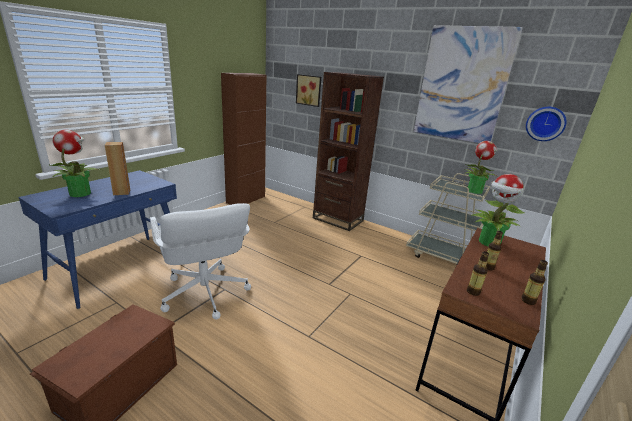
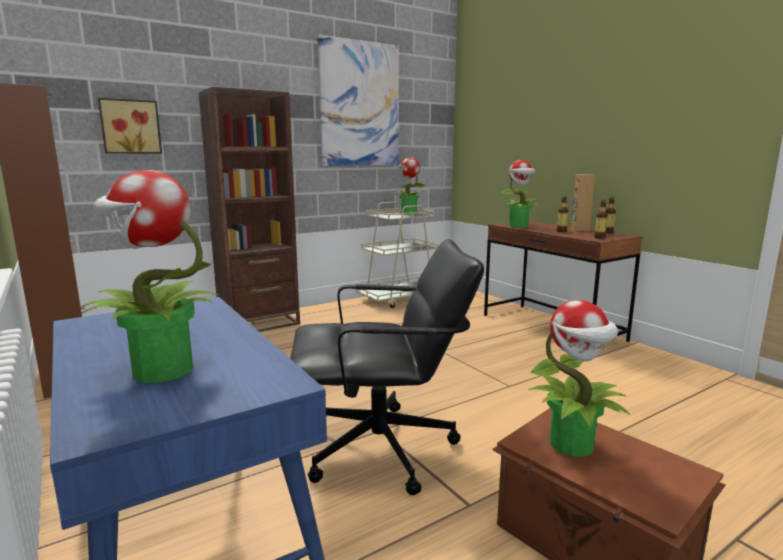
camera: 65 degrees left, 10 degrees down
brown speaker [105,142,130,195] -> brown speaker moved to [571,174,595,231]
white office chair [150,203,251,319] -> black office chair [290,239,484,495]
wall clock [526,107,567,141] -> none
none -> potted plant [528,300,631,457]

